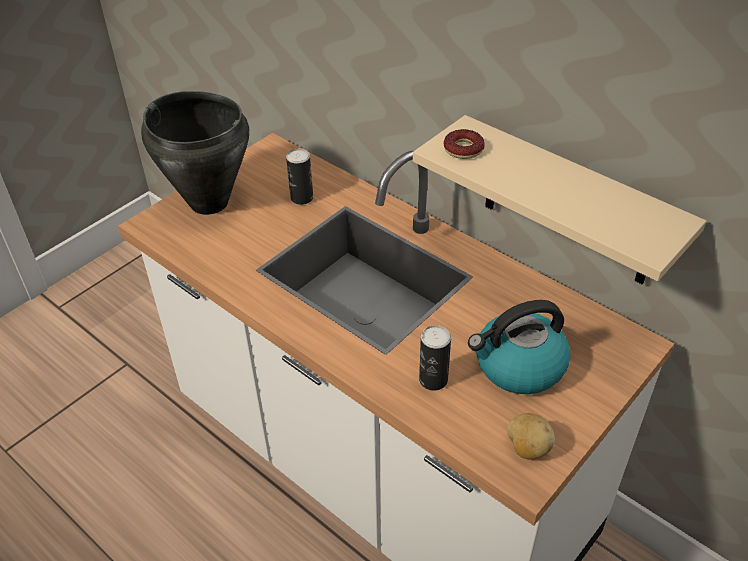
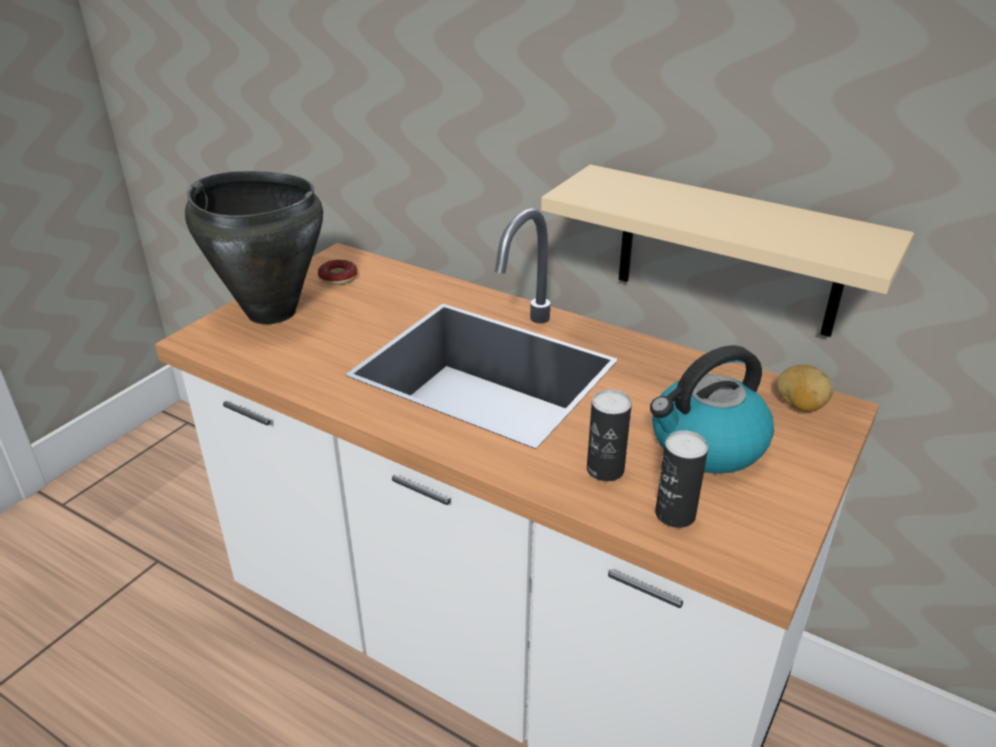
camera: 10 degrees left, 10 degrees down
can [286,149,313,205] -> can moved to [655,430,708,528]
donut [444,129,485,159] -> donut moved to [318,260,357,285]
potato [507,413,555,460] -> potato moved to [777,365,834,412]

